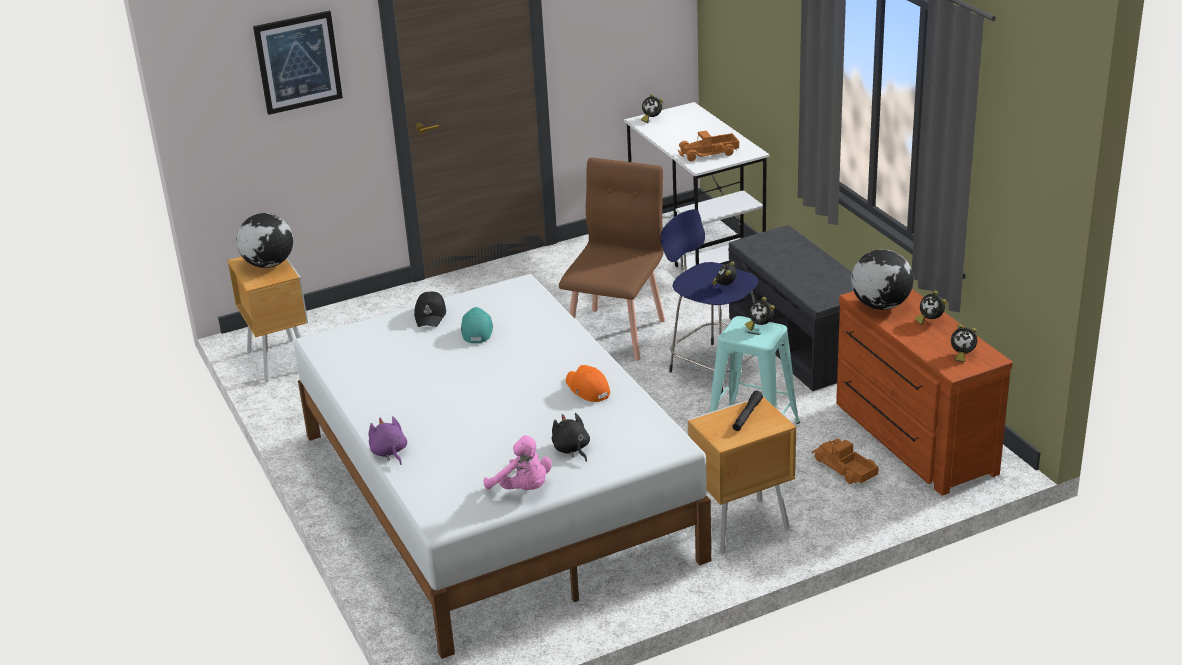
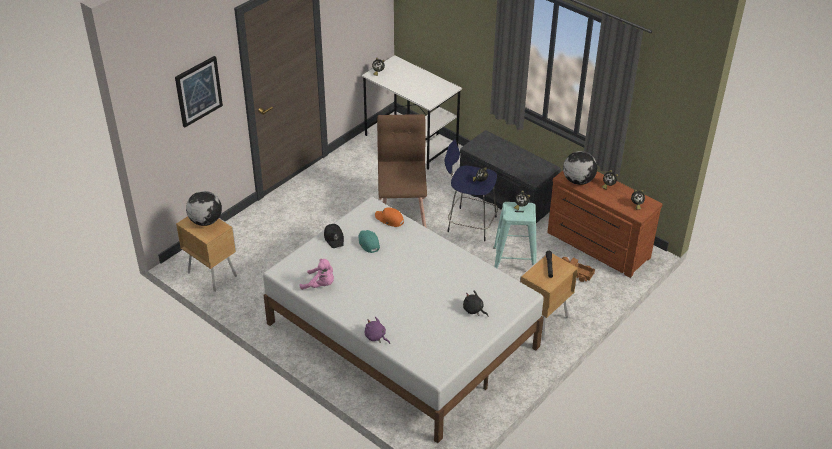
camera: 25 degrees left, 10 degrees up
pink plush toy [483,435,552,490] -> pink plush toy moved to [300,259,334,290]
orange cap [566,365,610,402] -> orange cap moved to [375,207,404,227]
toy truck [678,131,739,161] -> none

